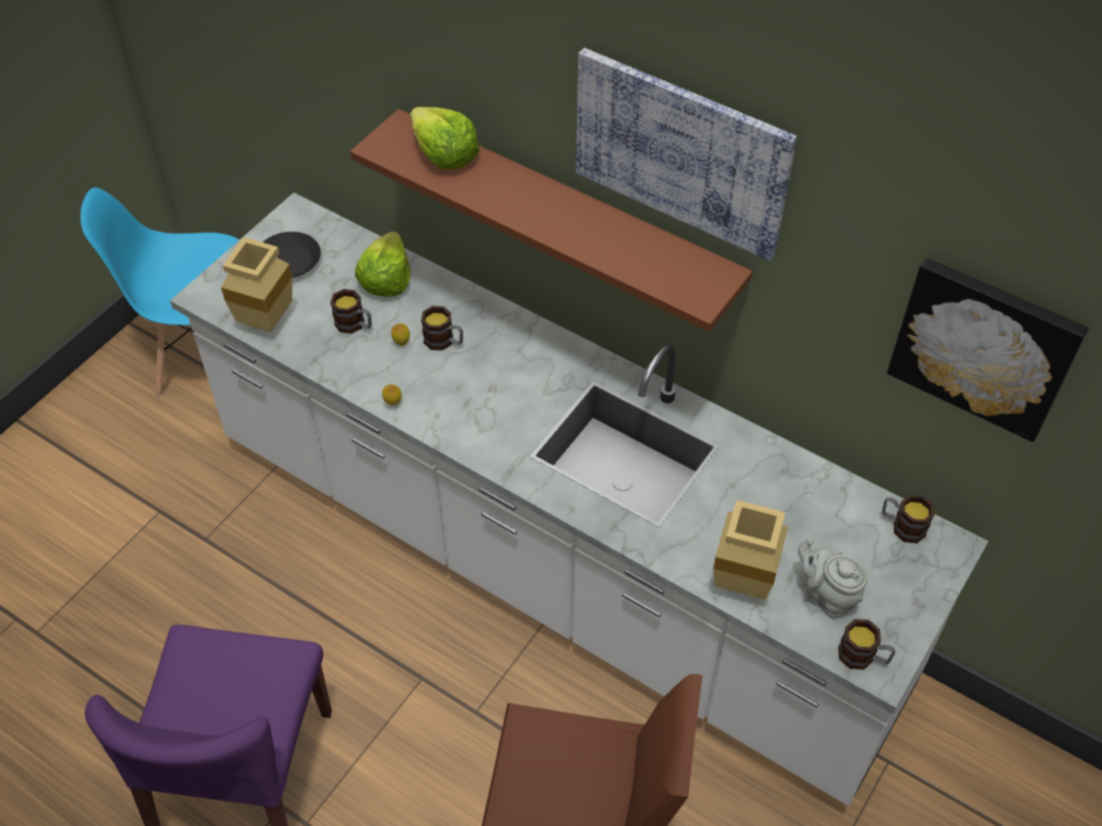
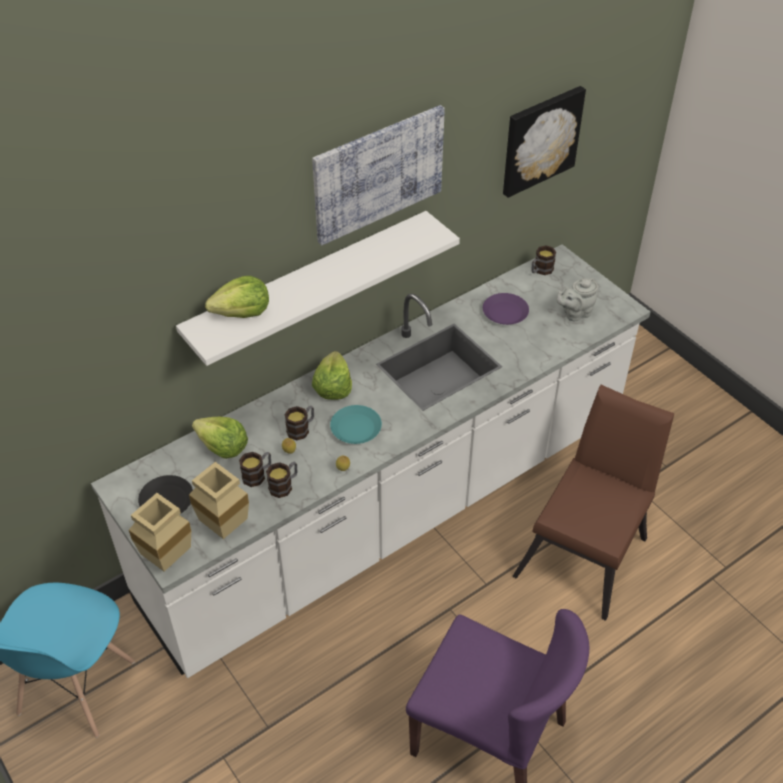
camera: 70 degrees left, 5 degrees down
brown shelf [350,109,753,332] -> white shelf [176,211,460,366]
beige vase [713,500,788,600] -> beige vase moved to [129,493,191,572]
mug [838,619,895,670] -> mug moved to [266,462,297,498]
none -> lettuce [312,351,352,400]
none -> turquoise plate [330,405,382,444]
none -> purple plate [483,293,529,325]

